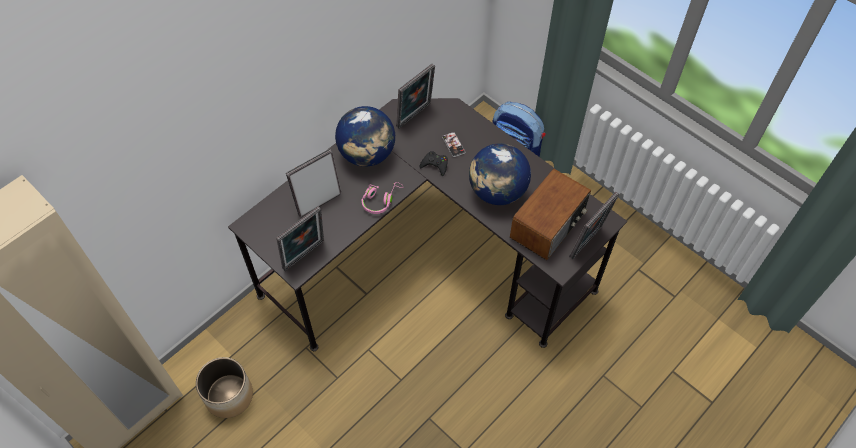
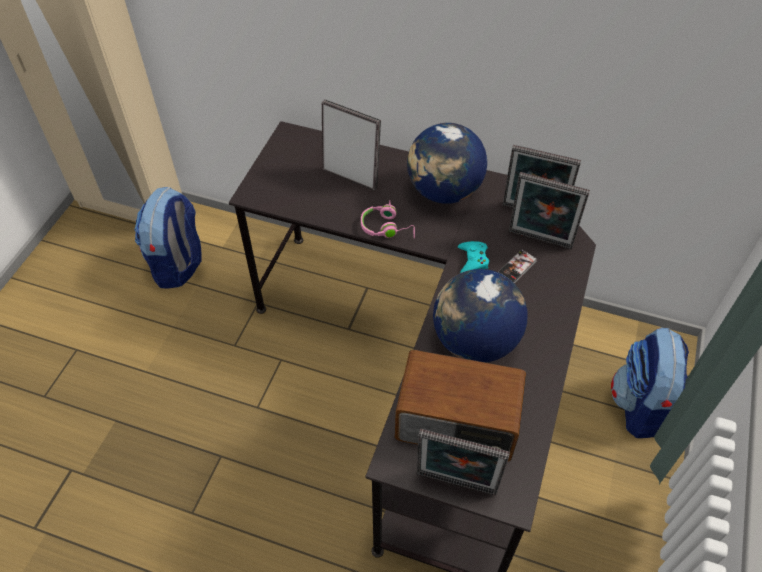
camera: 65 degrees right, 5 degrees down
planter [196,357,253,418] -> backpack [134,187,202,288]
picture frame [276,206,324,271] -> picture frame moved to [509,172,590,249]
black game controller [420,151,448,176] -> turquoise game controller [458,241,489,273]

